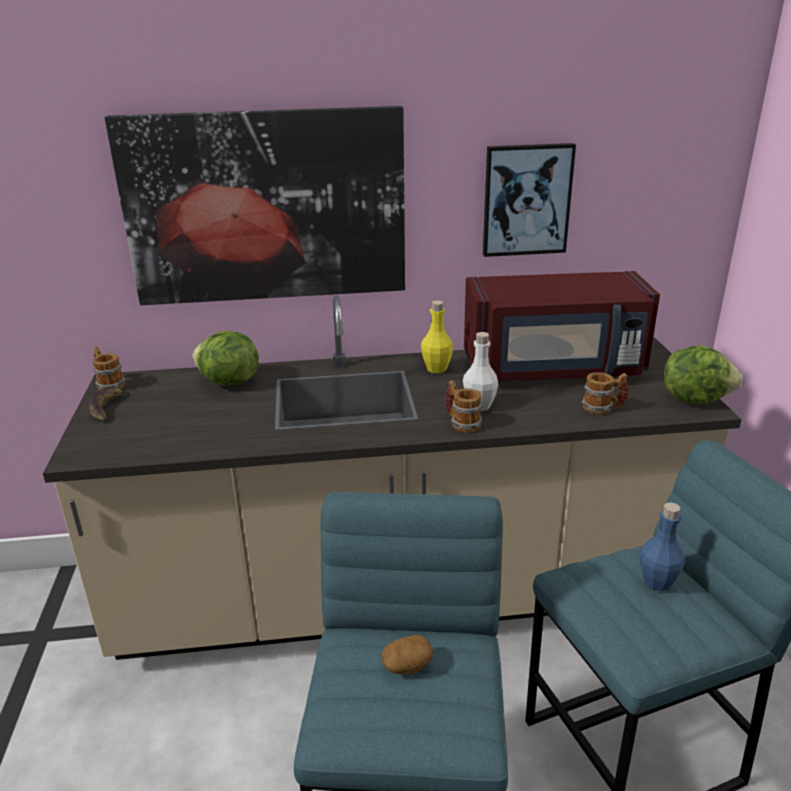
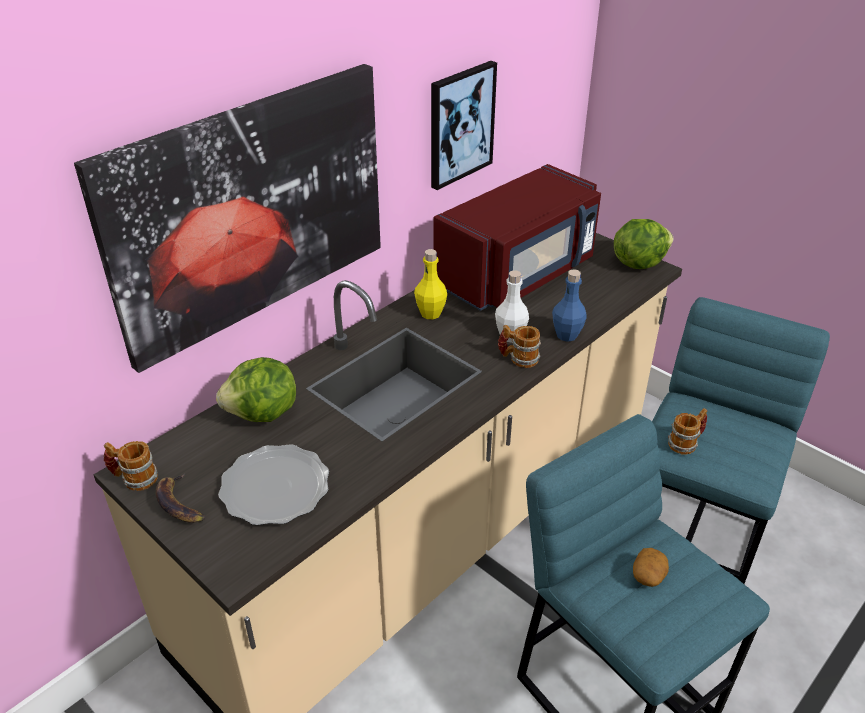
camera: 40 degrees left, 10 degrees up
mug [582,372,629,415] -> mug moved to [668,408,707,455]
blue bottle [640,502,685,591] -> blue bottle moved to [552,269,587,342]
none -> plate [218,444,329,525]

